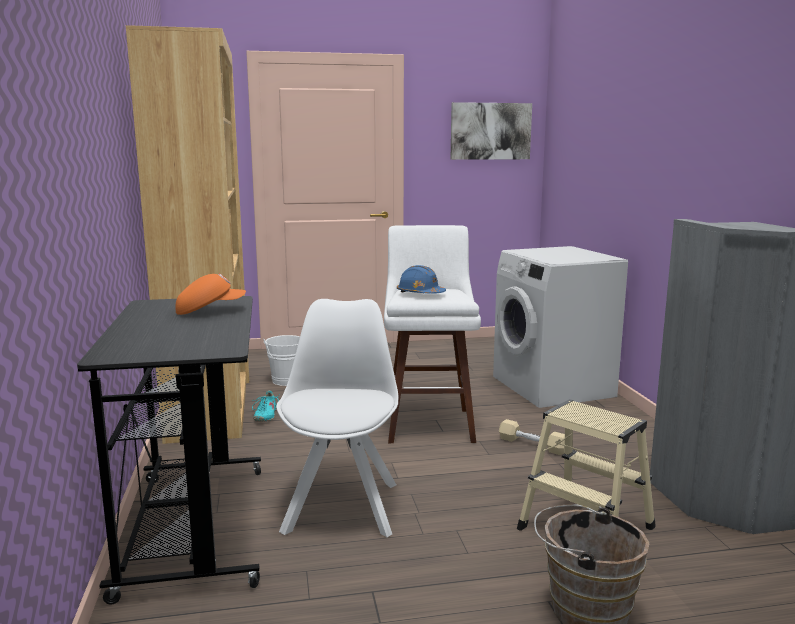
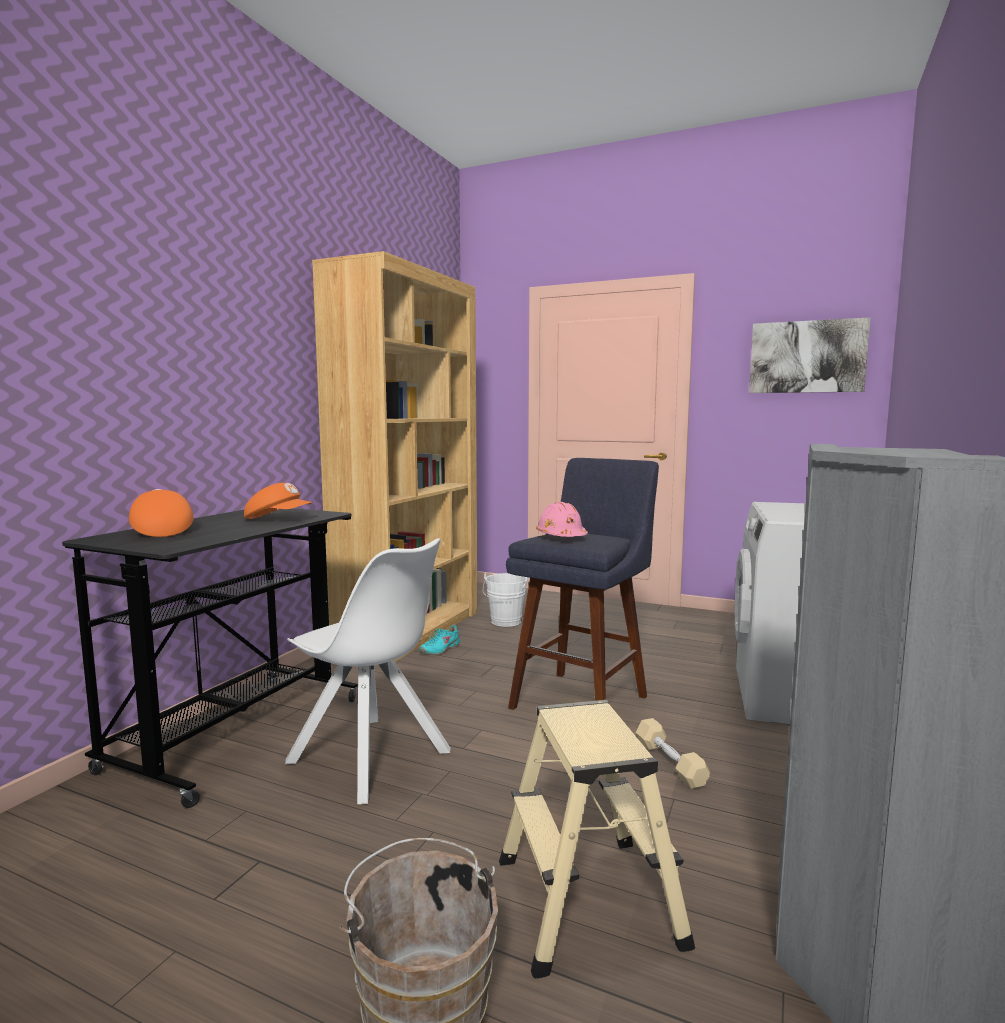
camera: 35 degrees right, 5 degrees down
white chair [276,299,398,537] -> white chair turned 90 degrees clockwise [285,538,451,804]
white stool [384,225,481,443] -> blue stool [506,458,659,710]
blue hard hat [397,265,446,294] -> pink hard hat [536,502,588,537]
none -> orange cap [129,489,194,537]

